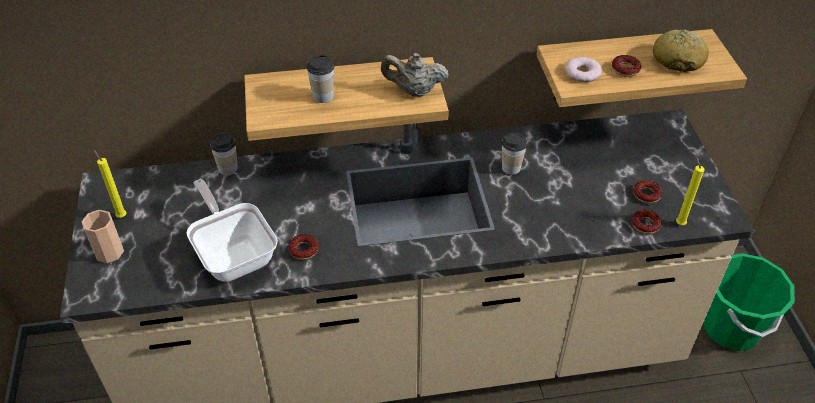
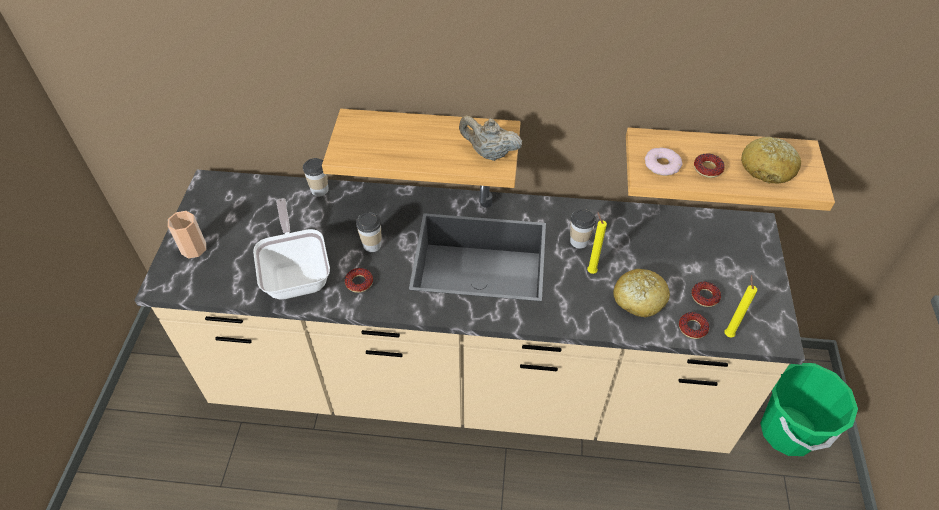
camera: 15 degrees right, 5 degrees up
yellow candle [94,150,126,218] -> yellow candle moved to [587,212,607,274]
cup [307,55,334,103] -> cup moved to [356,212,381,252]
none -> bread [613,269,670,317]

